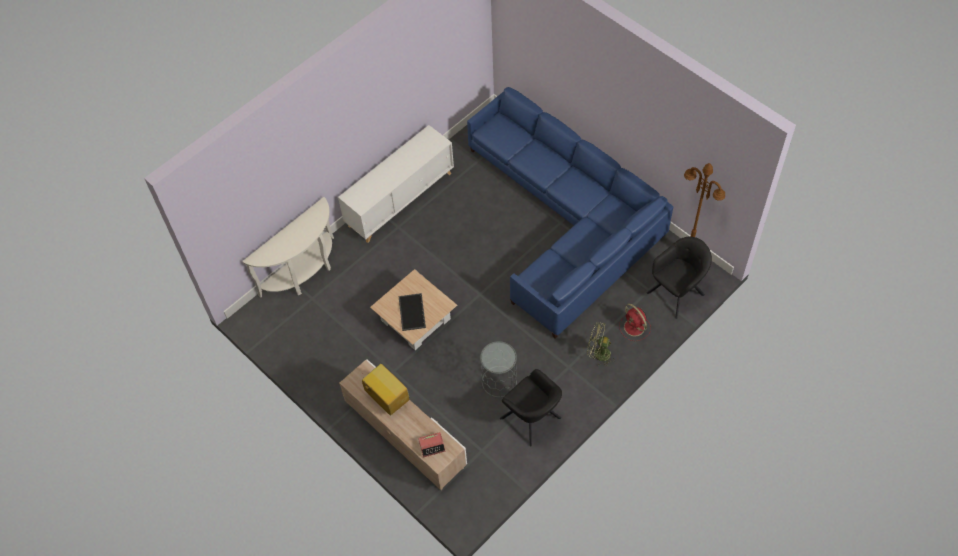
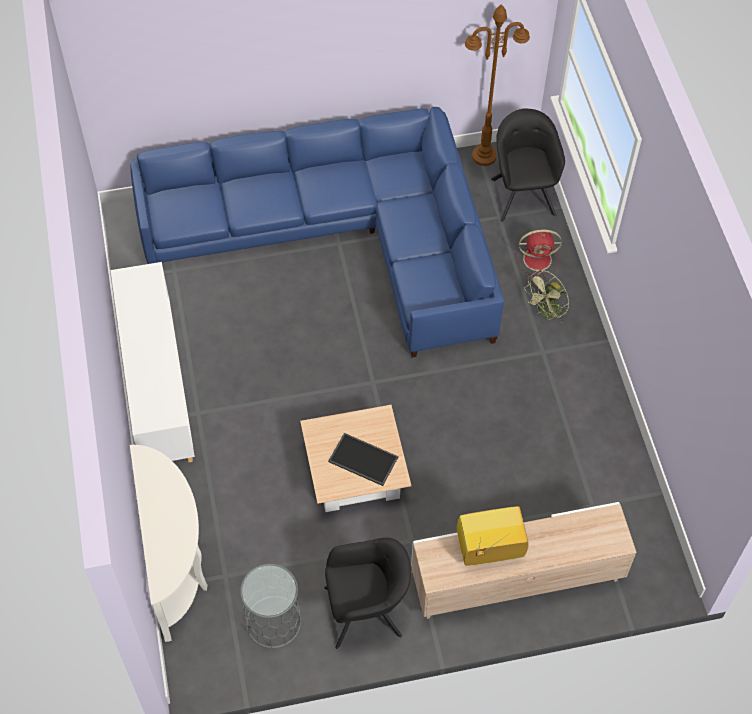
camera: 60 degrees left, 0 degrees up
alarm clock [418,432,445,458] -> none
grey side table [480,341,517,398] -> grey side table moved to [240,564,301,648]
black armchair [500,369,562,447] -> black armchair moved to [324,538,411,649]

